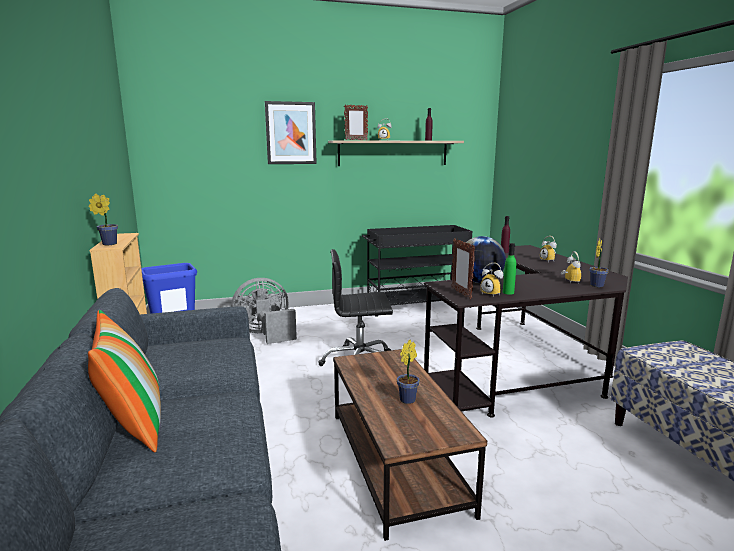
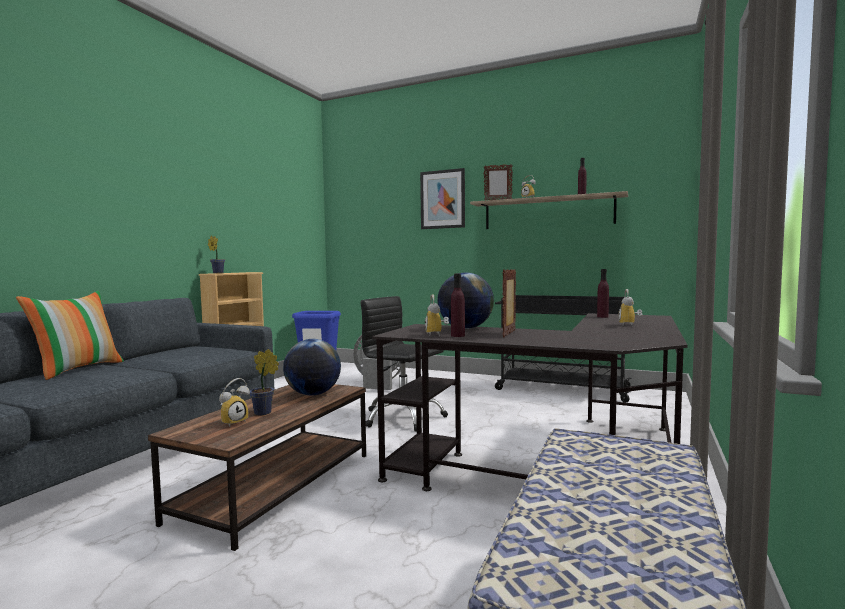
camera: 40 degrees right, 10 degrees down
picture frame [451,238,475,299] -> picture frame moved to [502,269,516,338]
green bottle [503,243,516,295] -> purple bottle [451,274,465,337]
alarm clock [561,251,581,284] -> alarm clock moved to [219,378,250,427]
potted plant [589,239,609,287] -> none
none -> globe [283,339,341,396]

